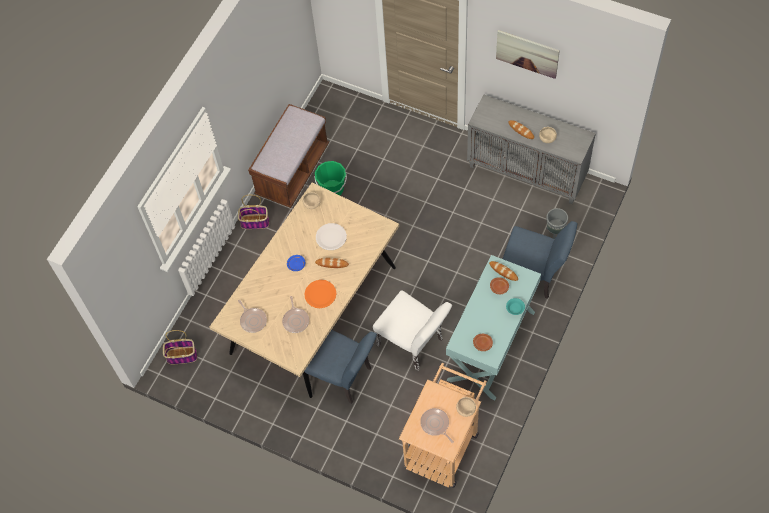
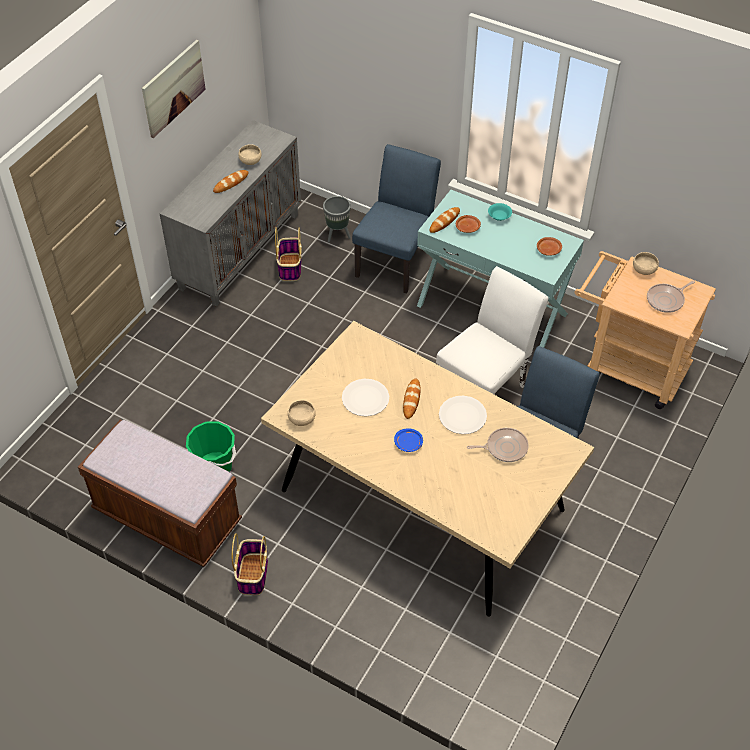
camera: 90 degrees left, 10 degrees down
basket [163,330,197,364] -> basket moved to [275,227,302,281]
frying pan [238,300,267,333] -> none
orange plate [304,280,337,308] -> white plate [439,396,487,434]

